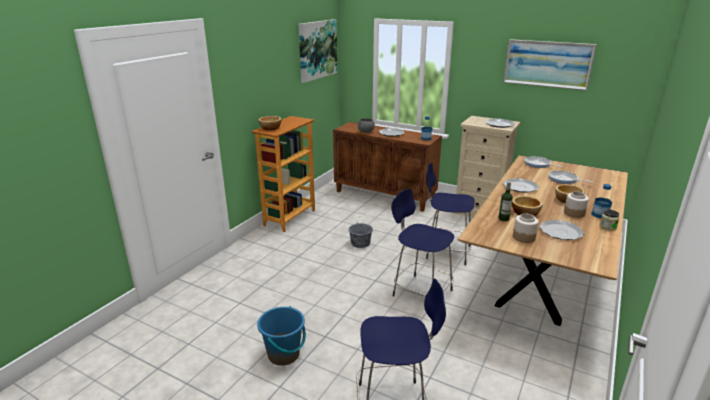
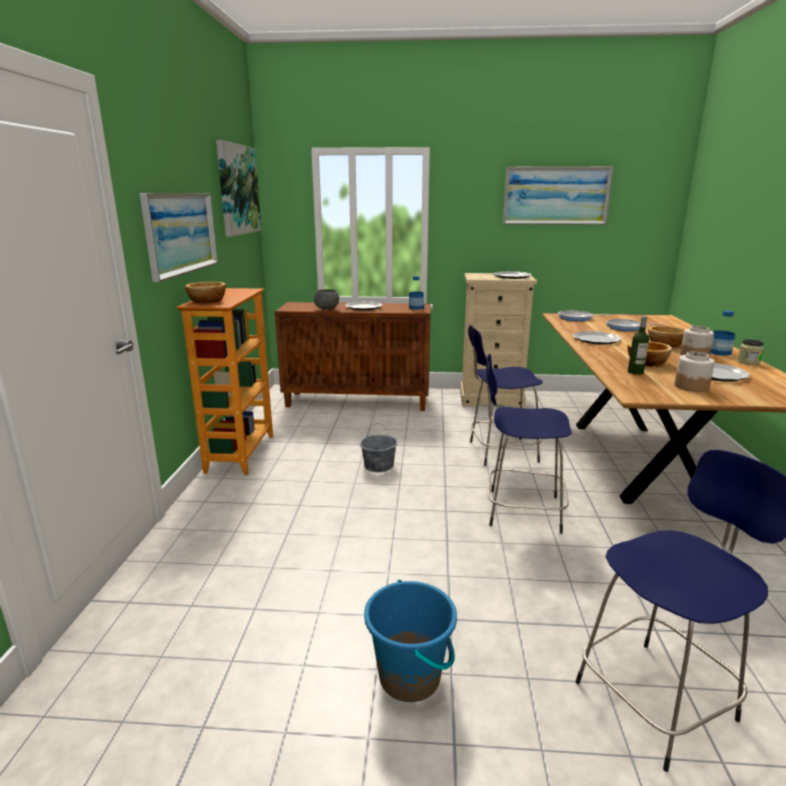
camera: 25 degrees left, 5 degrees down
none -> picture [139,193,218,282]

